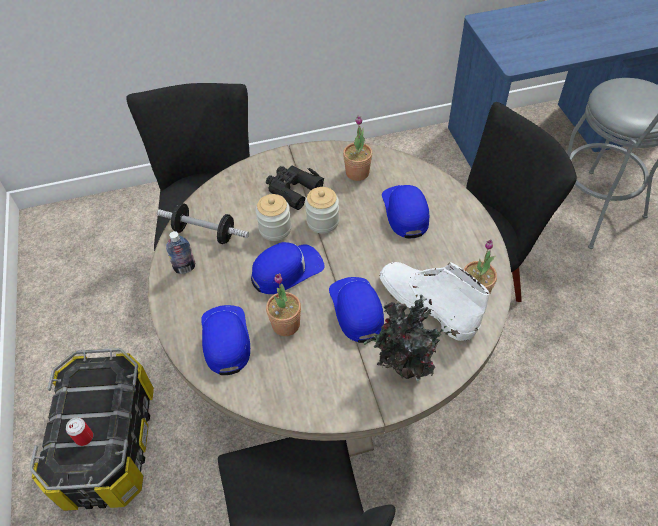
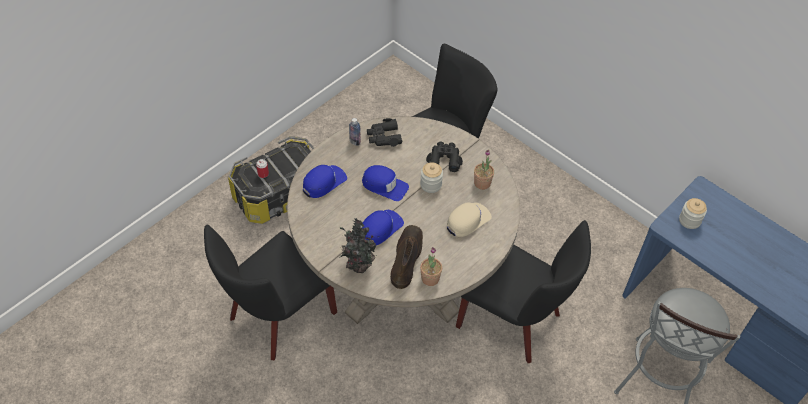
camera: 55 degrees right, 0 degrees up
dumbbell [157,203,249,244] -> black binoculars [367,118,402,147]
jar [256,194,291,241] -> jar moved to [679,198,707,229]
potted plant [266,273,301,336] -> none
white boot [379,262,490,341] -> brown boot [390,225,423,289]
blue cap [382,185,429,238] -> beige cap [447,203,492,237]

